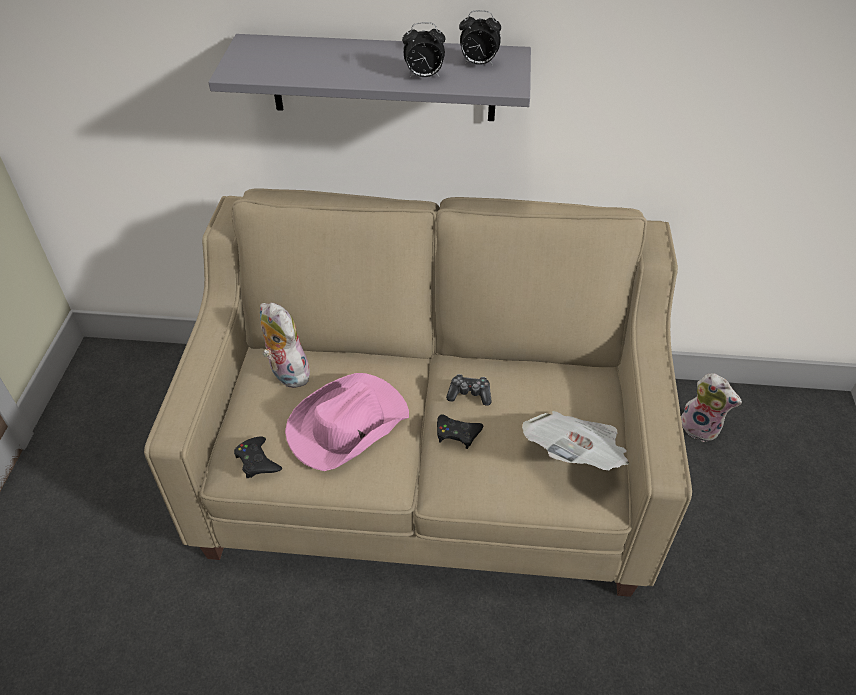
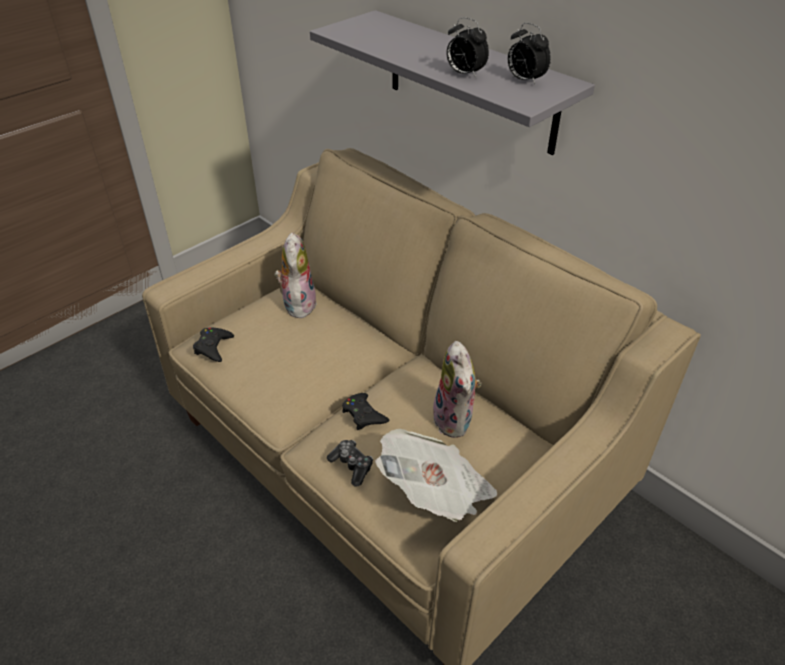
camera: 40 degrees right, 5 degrees down
pink hat [285,373,409,471] -> none
game controller [446,374,491,406] -> game controller moved to [327,440,373,486]
plush toy [681,373,742,442] -> plush toy moved to [433,341,481,438]

